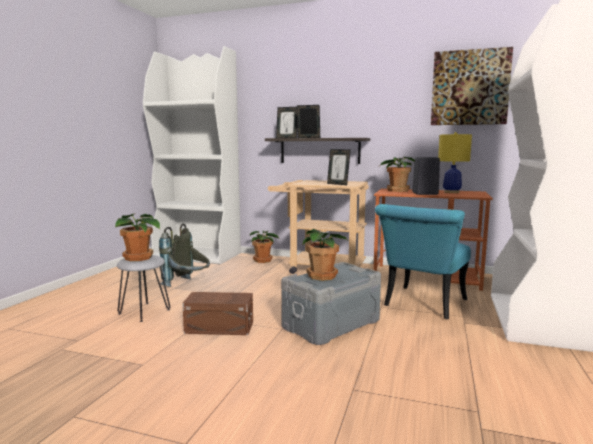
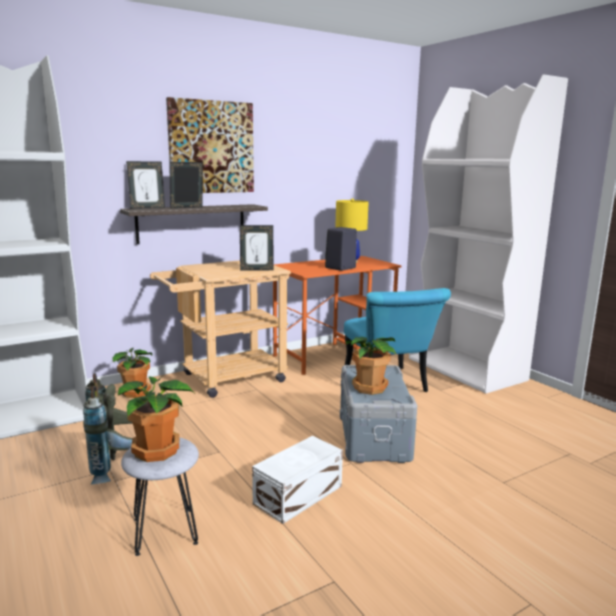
camera: 50 degrees left, 5 degrees up
brown storage box [182,292,253,335] -> white storage box [252,436,343,524]
potted plant [380,157,415,192] -> none
picture [431,47,513,125] -> picture moved to [166,97,254,193]

